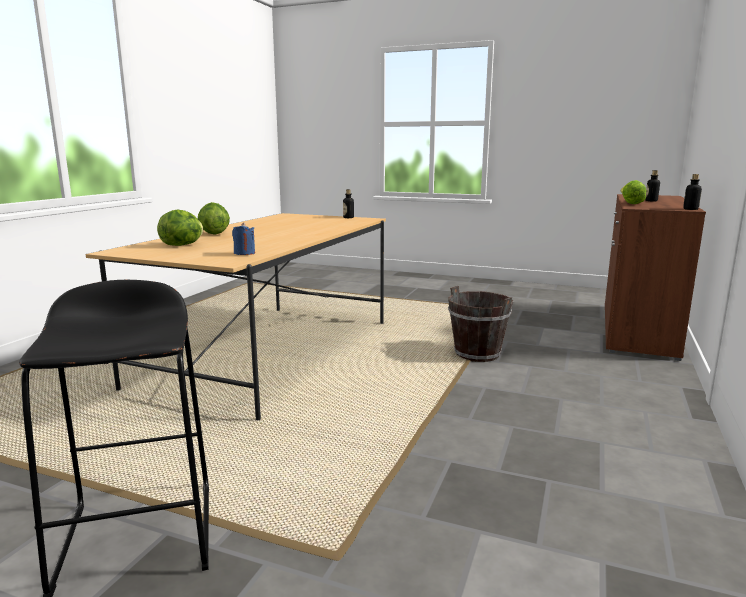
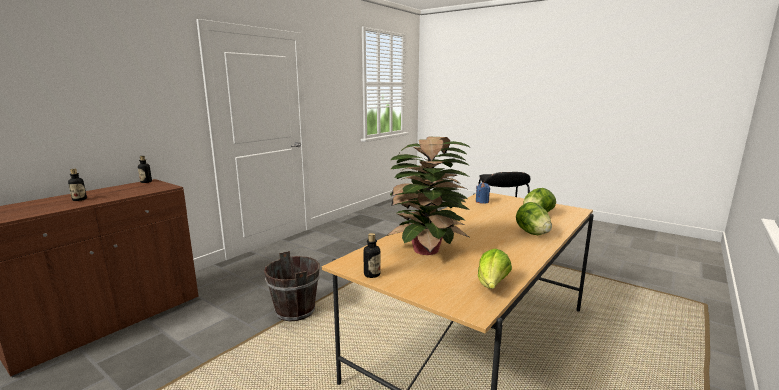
camera: 165 degrees left, 0 degrees up
lettuce [621,180,646,204] -> lettuce moved to [478,248,512,289]
none -> potted plant [386,137,471,255]

